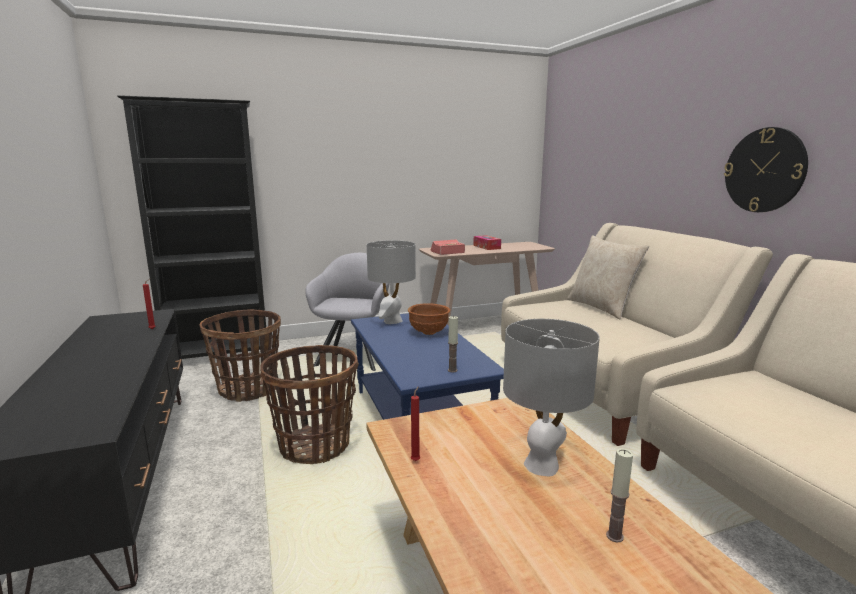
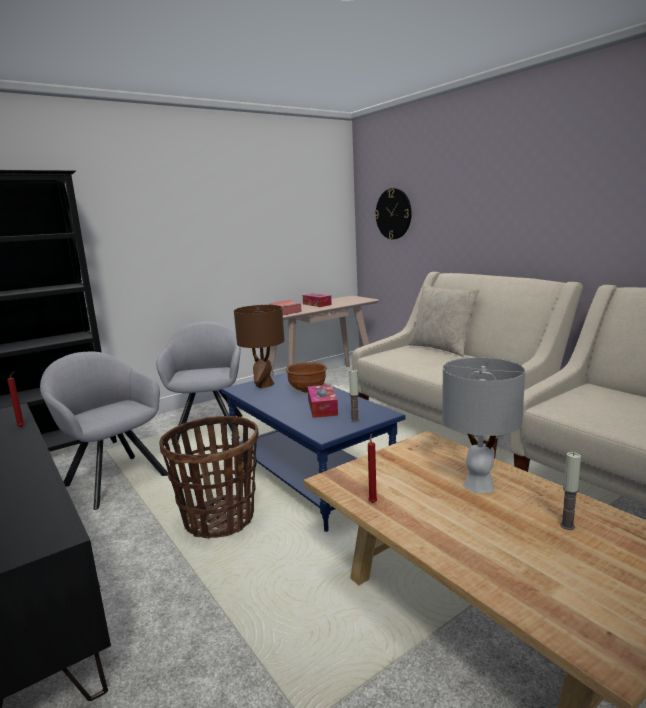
camera: 15 degrees left, 0 degrees up
basket [200,309,281,402] -> grey armchair [40,352,168,510]
grey table lamp [367,240,416,324] -> brown table lamp [234,305,285,388]
wall clock [724,127,808,212] -> wall clock moved to [375,188,412,239]
none -> tissue box [307,384,338,418]

